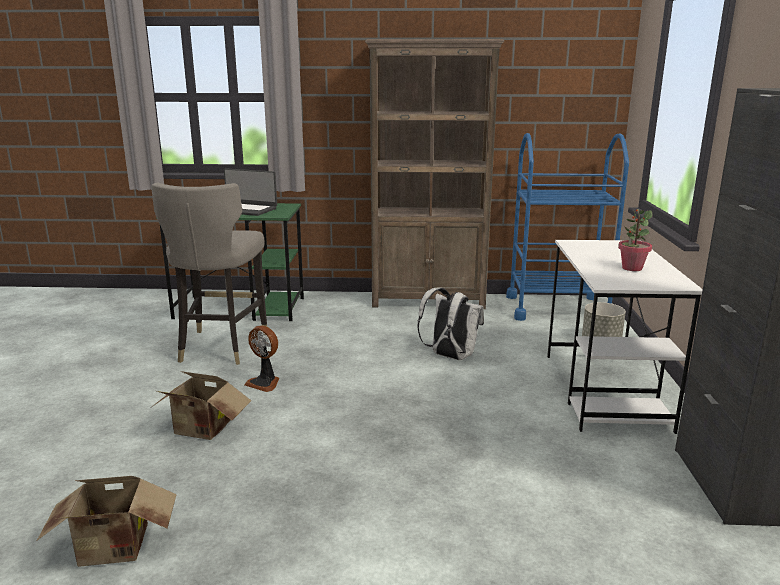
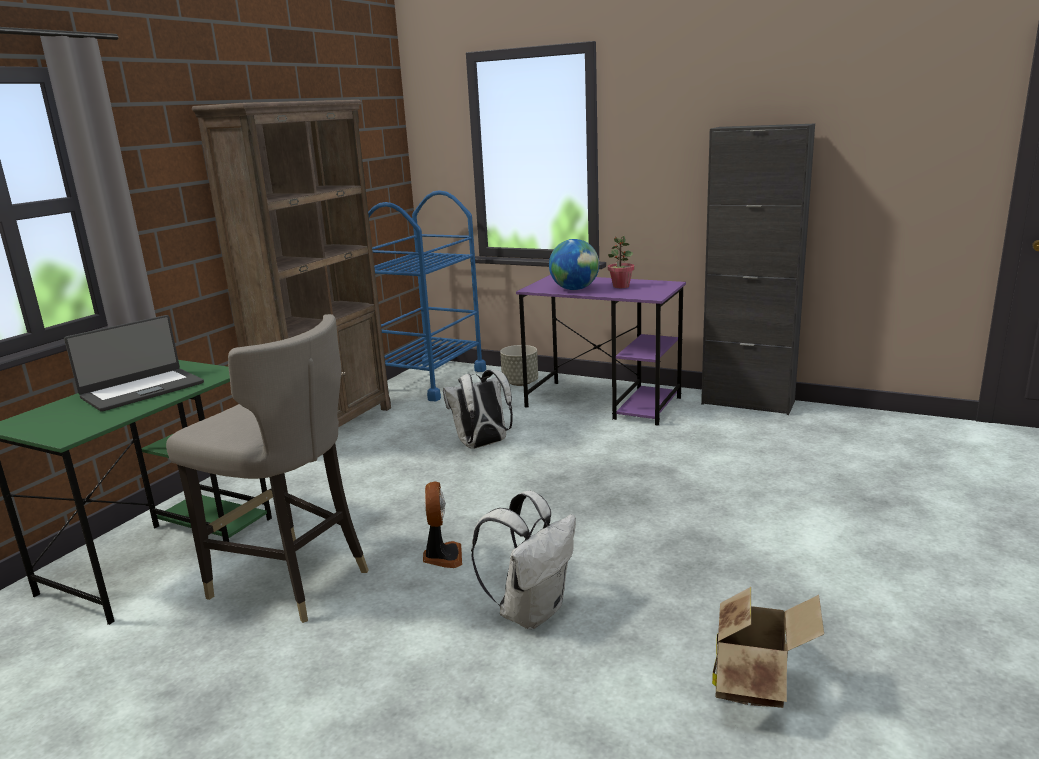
camera: 65 degrees left, 0 degrees up
cardboard box [153,371,252,440] -> white backpack [471,491,576,629]
fan [244,326,279,392] -> fan turned 60 degrees counterclockwise [423,481,462,568]
white desk [547,240,703,434] -> purple desk [516,275,686,426]
none -> globe [549,239,599,290]

